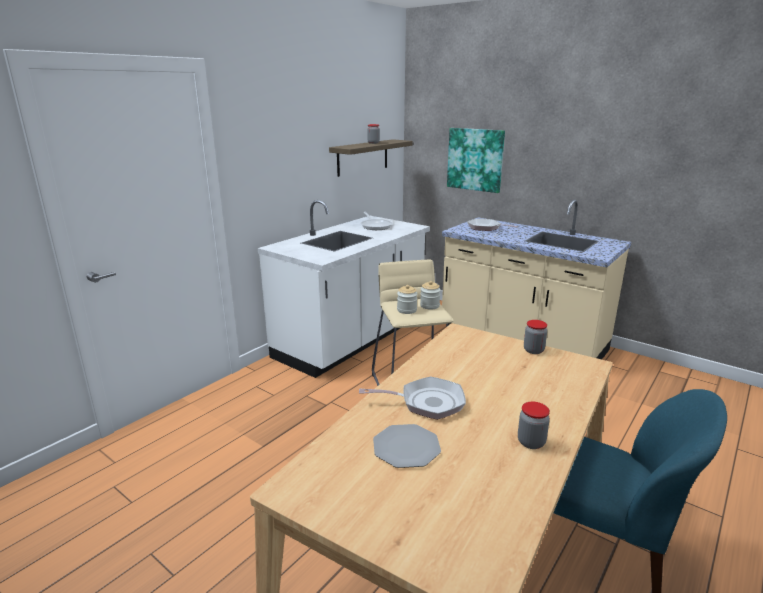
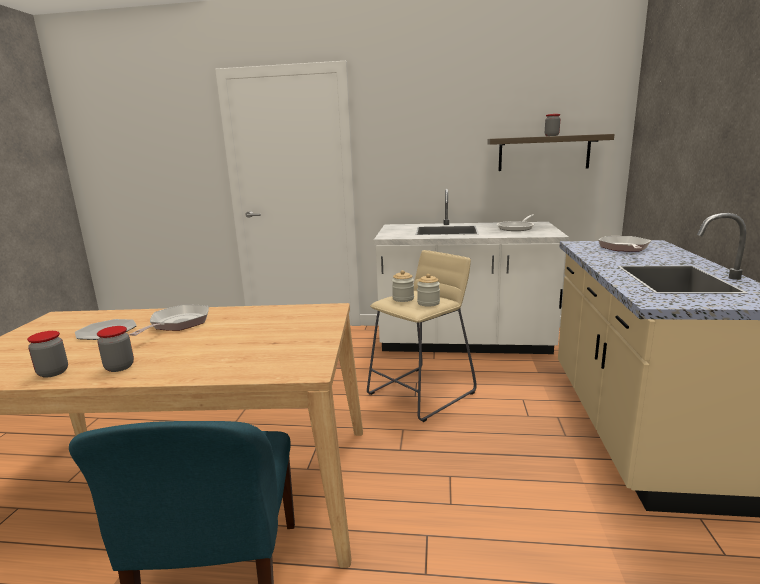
camera: 60 degrees right, 5 degrees down
frying pan [359,376,466,420] -> frying pan turned 135 degrees counterclockwise [129,304,209,336]
picture [447,128,505,193] -> none
jar [524,320,547,354] -> jar moved to [27,331,68,378]

